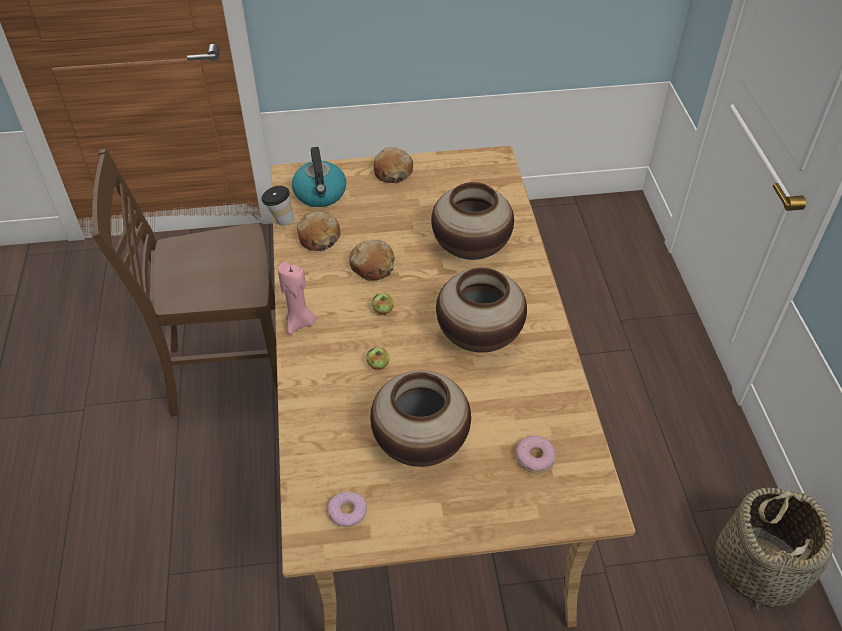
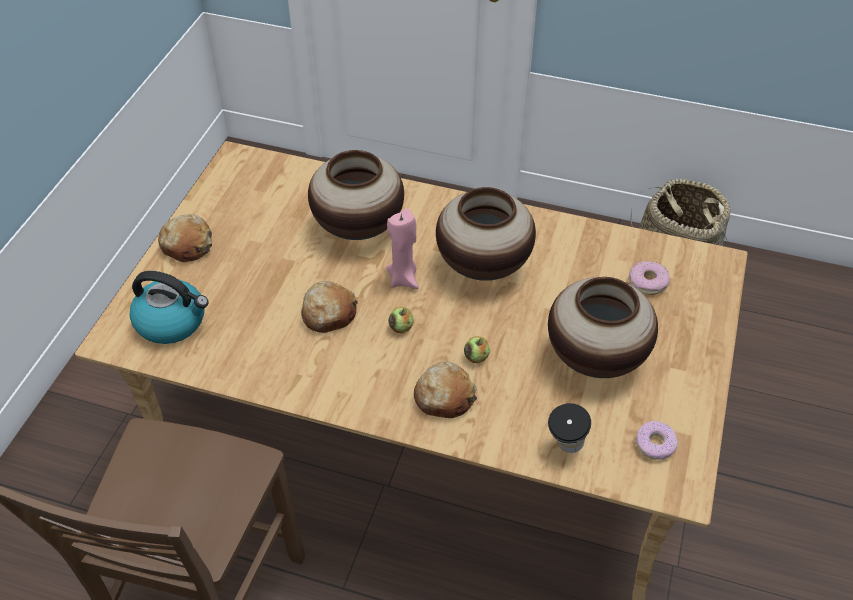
camera: 65 degrees left, 0 degrees up
cup [261,186,294,226] -> cup moved to [548,403,591,453]
pink candle [278,262,316,334] -> pink candle moved to [386,208,419,289]
bread [297,212,341,251] -> bread moved to [414,361,477,418]

